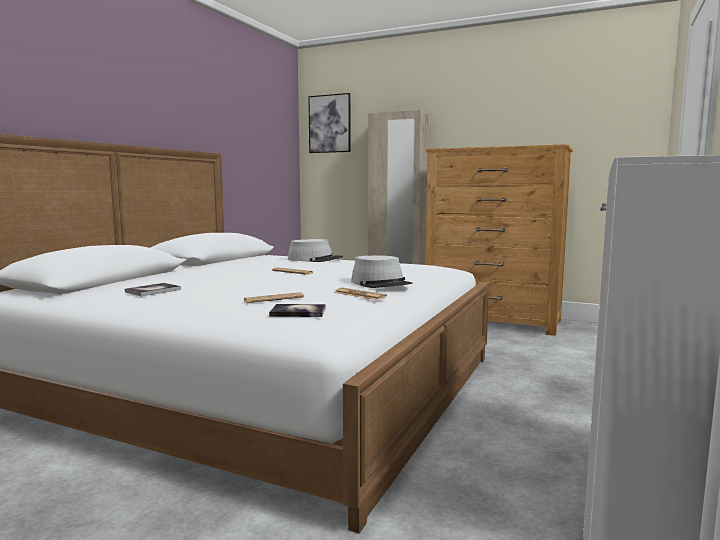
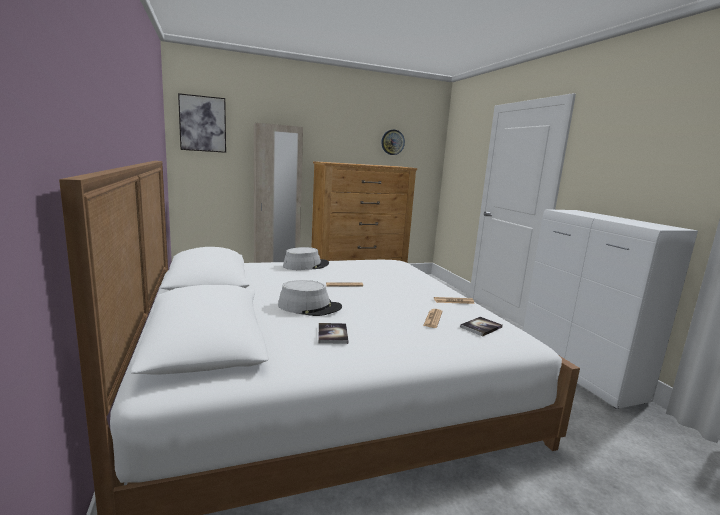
camera: 45 degrees left, 5 degrees up
grey hat [351,255,413,288] -> grey hat moved to [278,280,342,316]
none -> wall clock [381,130,405,155]

